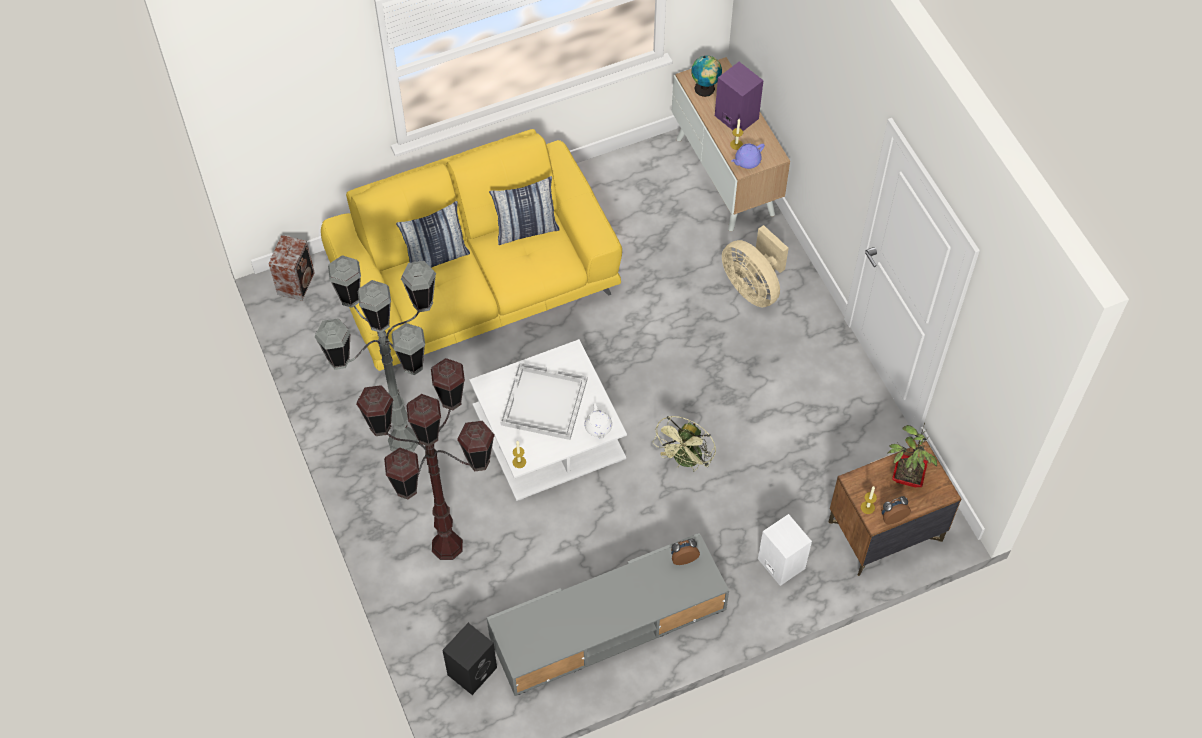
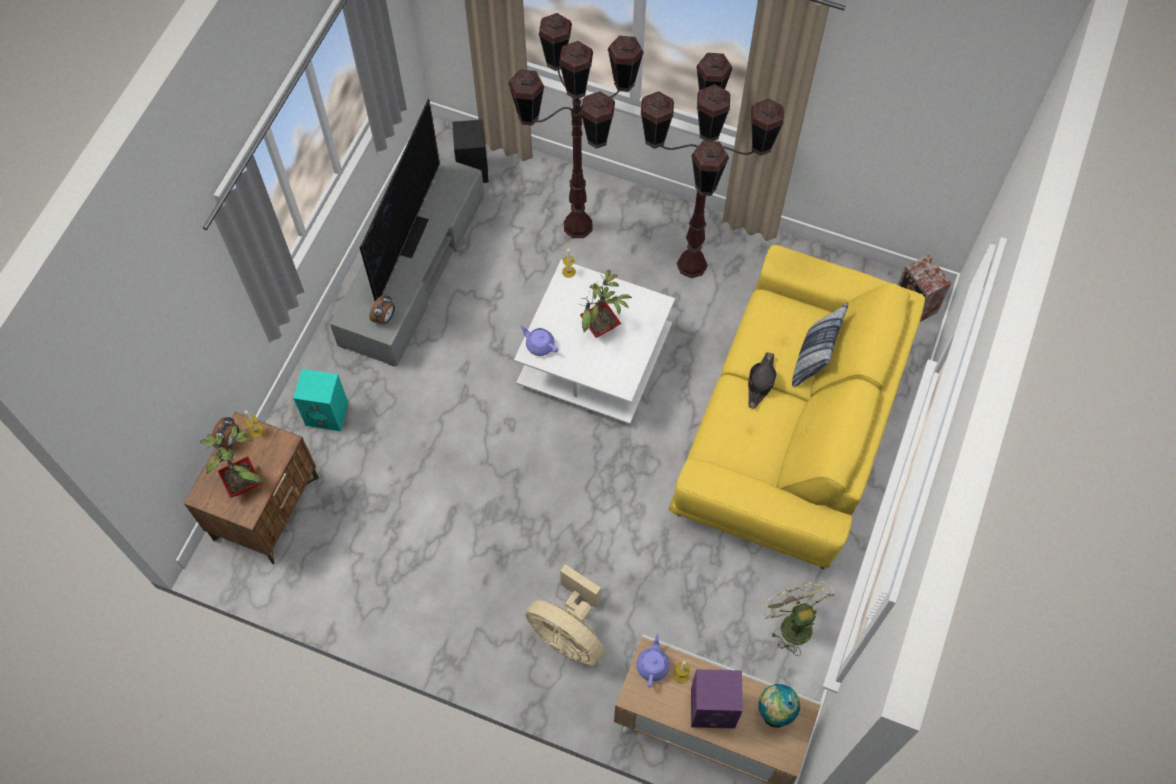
camera: 135 degrees right, 5 degrees up
grey floor lamp [314,255,436,452] -> brown floor lamp [641,53,784,278]
pillow [489,176,560,245] -> none
white tray [500,362,587,440] -> potted plant [579,270,632,338]
white teapot [584,403,612,440] -> purple teapot [520,325,558,356]
green fan [653,416,716,471] -> green fan moved to [762,581,835,656]
beige fan [722,225,789,307] -> beige fan turned 150 degrees counterclockwise [526,564,604,666]
white speaker [758,514,812,586] -> turquoise speaker [293,369,348,432]
none -> television [360,99,440,301]
none -> black hat [748,352,777,409]

